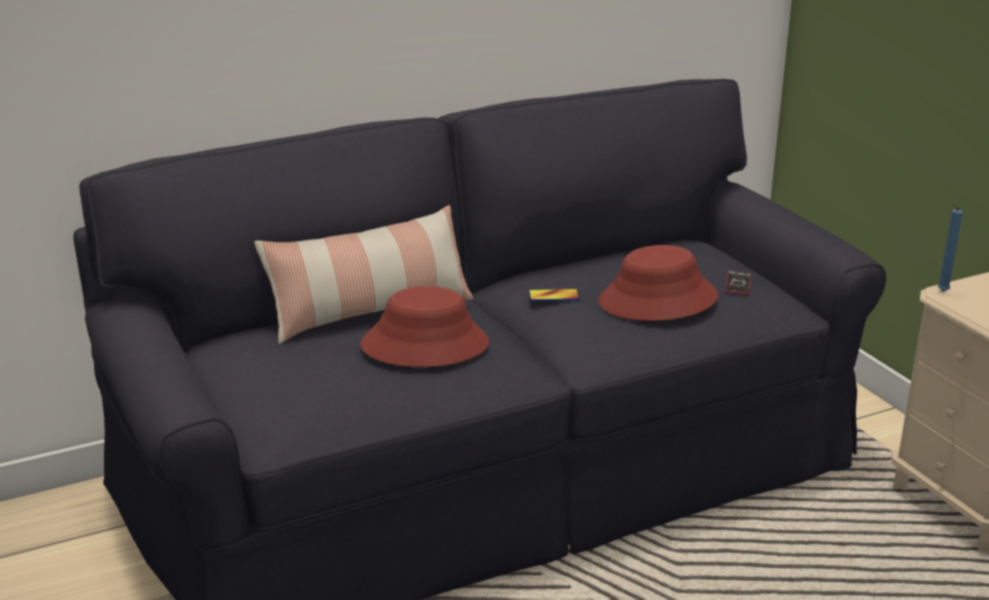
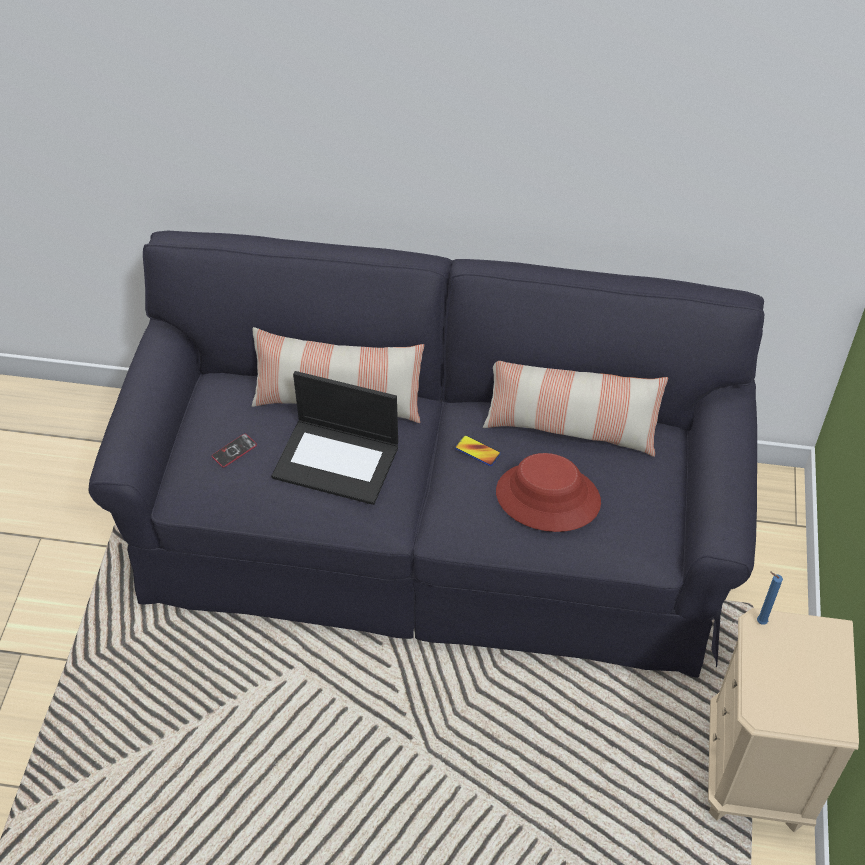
camera: 35 degrees right, 25 degrees up
red hat [360,286,489,367] -> laptop [271,371,398,505]
phone [725,271,751,294] -> phone moved to [212,434,257,468]
none -> pillow [483,361,668,457]

